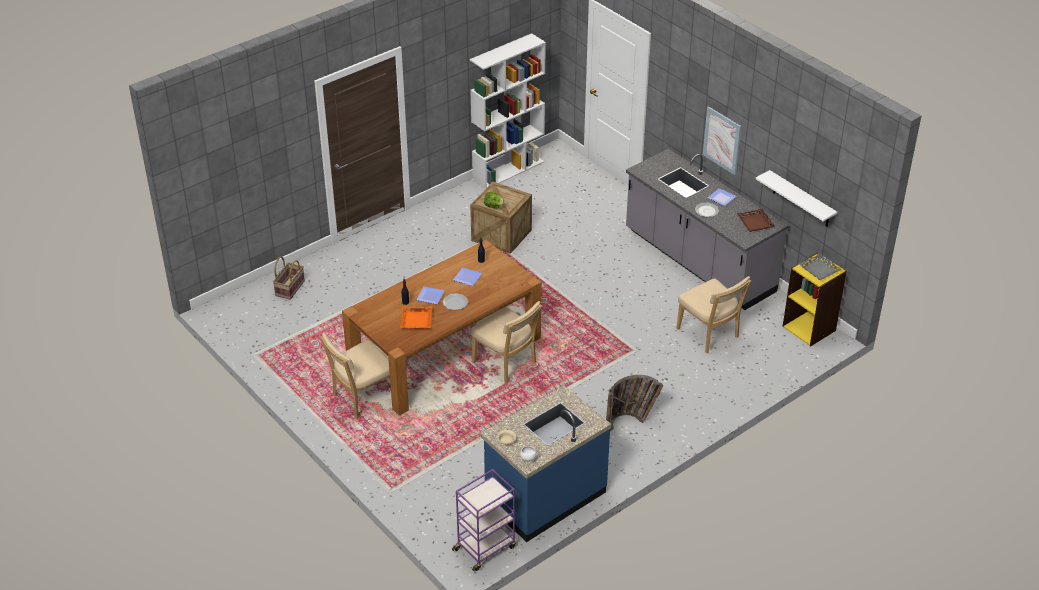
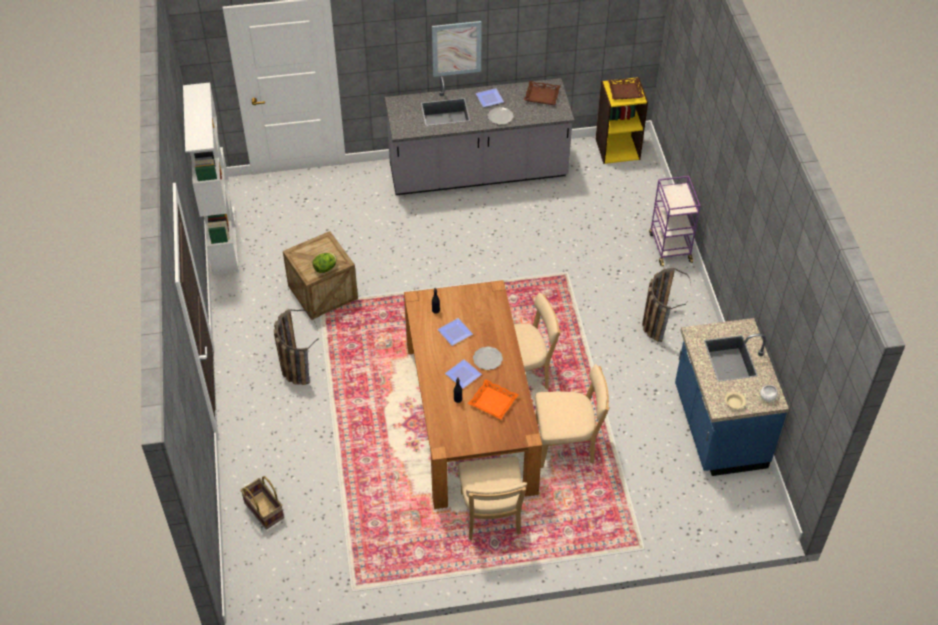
camera: 60 degrees left, 10 degrees up
purple cart [452,469,516,571] -> purple cart moved to [649,176,700,266]
beige chair [676,276,751,353] -> beige chair moved to [535,364,609,468]
white shelf [756,170,837,227] -> none
grey tray [799,253,842,280] -> brown tray [608,78,644,100]
none -> basket [274,309,319,385]

